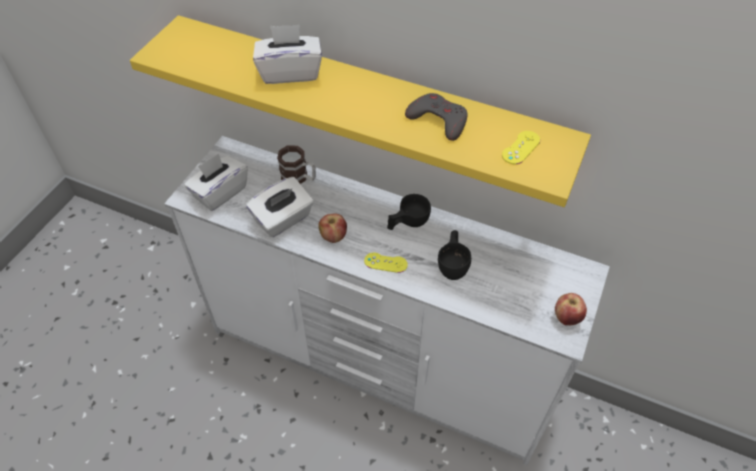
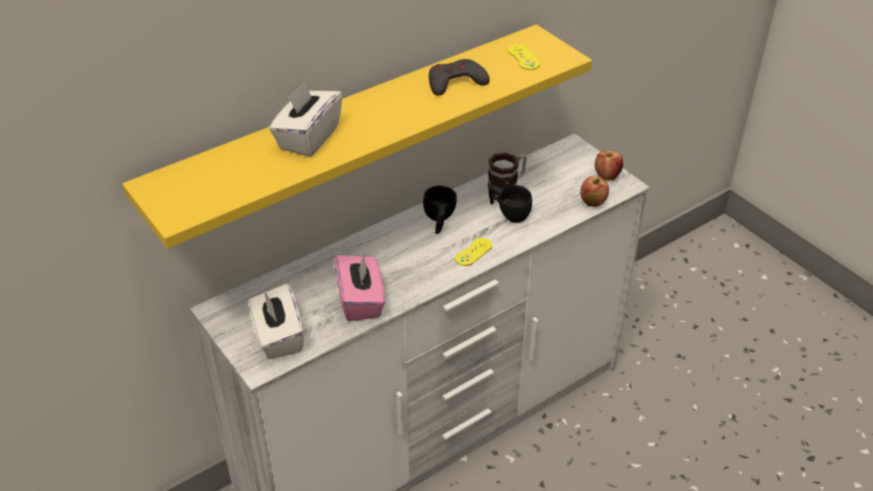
camera: 60 degrees left, 10 degrees down
white tissue box [246,177,314,237] -> pink tissue box [335,254,385,321]
mug [277,145,316,184] -> mug moved to [488,152,527,196]
apple [318,213,347,243] -> apple moved to [580,176,609,207]

